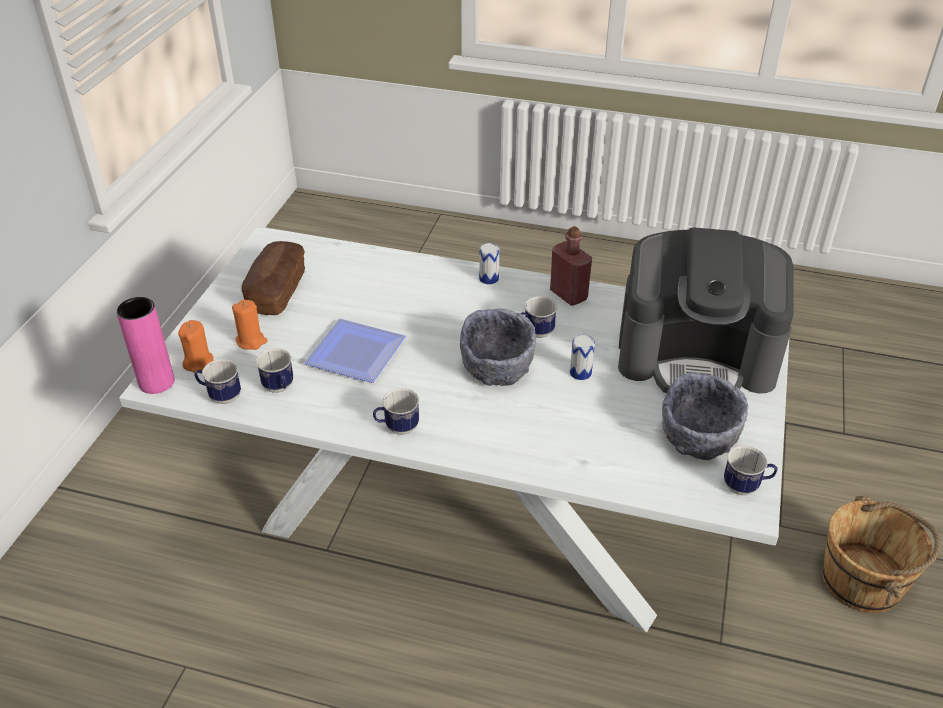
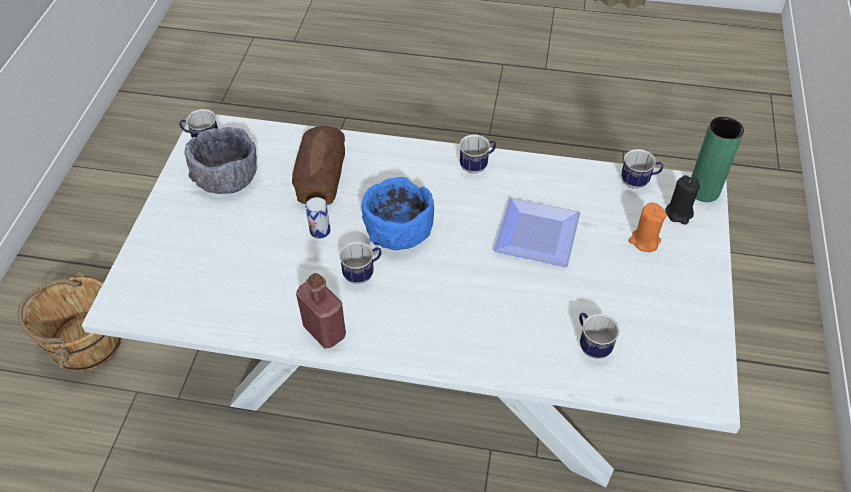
camera: 175 degrees right, 10 degrees up
pink vase [116,297,175,394] -> green vase [691,117,744,202]
orange candle [178,320,213,373] -> black candle [665,175,700,224]
bread [241,241,305,315] -> bread moved to [292,126,345,205]
mug [256,348,293,393] -> mug moved to [579,313,620,359]
grey bowl [460,308,536,386] -> blue bowl [361,177,434,250]
can [479,243,499,284] -> none
coffee machine [618,227,794,394] -> none

